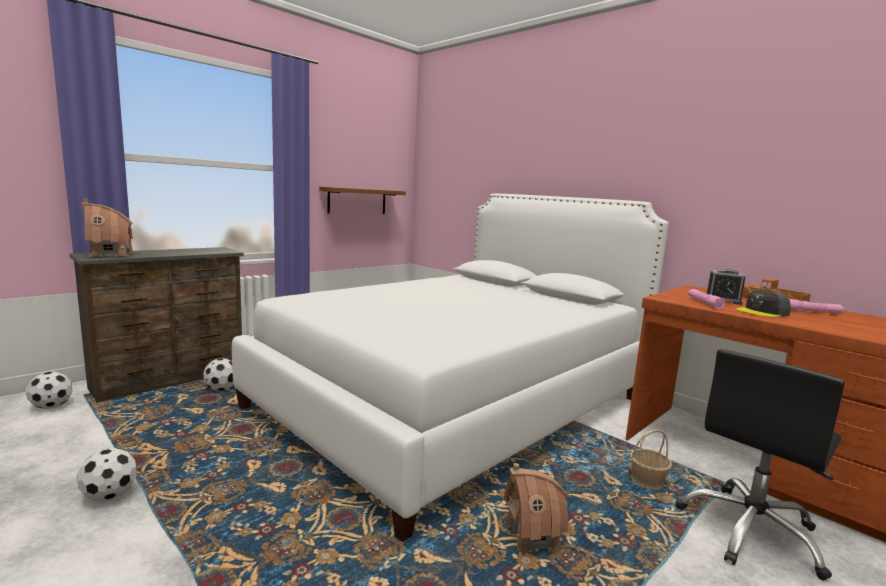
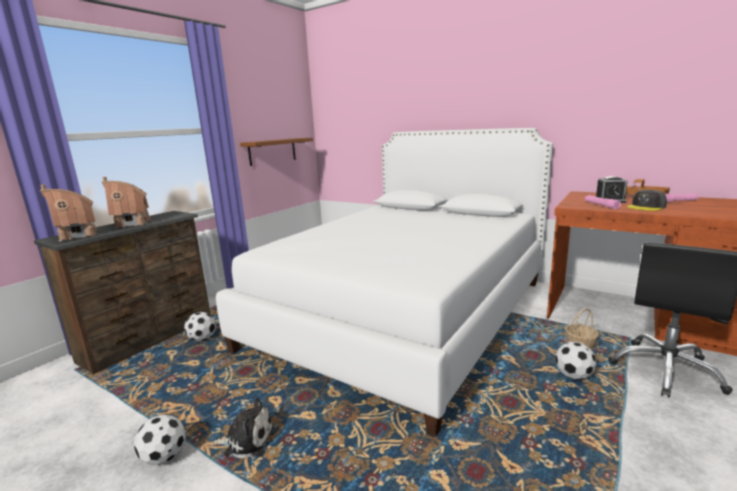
camera: 10 degrees left, 5 degrees up
football [26,372,72,409] -> football moved to [555,342,597,380]
toy house [504,463,569,554] -> toy house moved to [102,177,151,228]
none -> plush toy [213,398,274,458]

